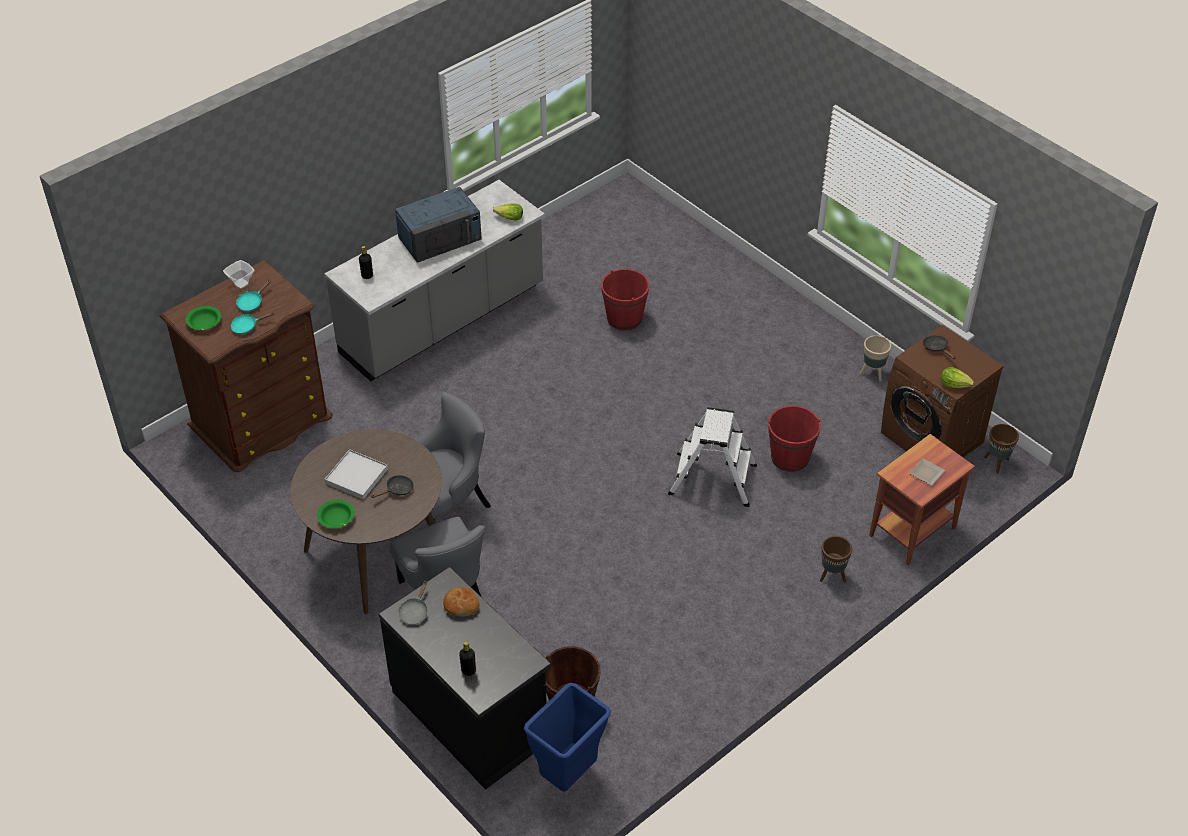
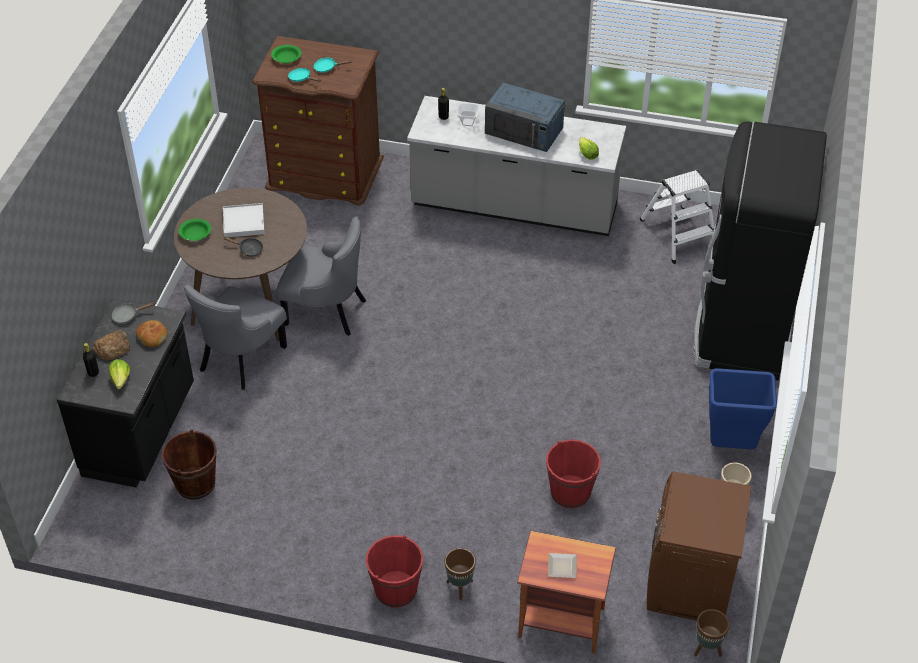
camera: 55 degrees right, 0 degrees up
bowl [223,260,255,289] -> bowl moved to [456,103,480,126]
blue trash can [524,683,611,792] -> blue trash can moved to [709,368,777,449]
red bucket [601,269,649,331] -> red bucket moved to [365,535,423,608]
white step ladder [668,407,757,507] -> white step ladder moved to [640,169,714,264]
black frying pan [923,335,956,359] -> none
lettuce [941,367,975,388] -> lettuce moved to [109,359,130,389]
none -> bread [93,330,130,360]
none -> black fridge [694,122,827,381]

